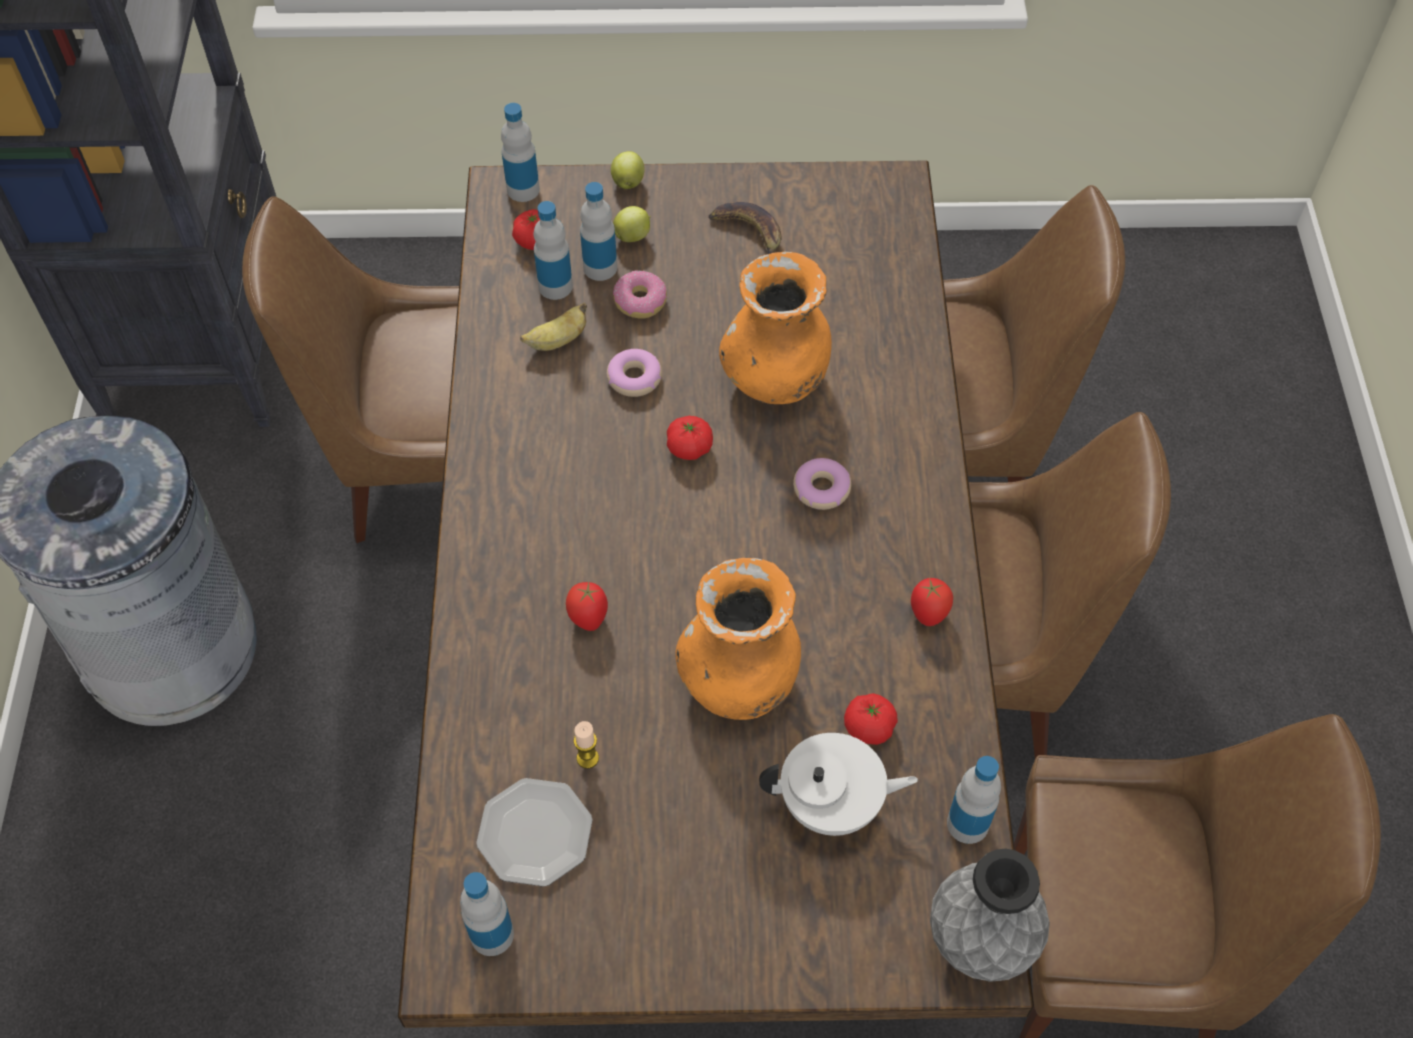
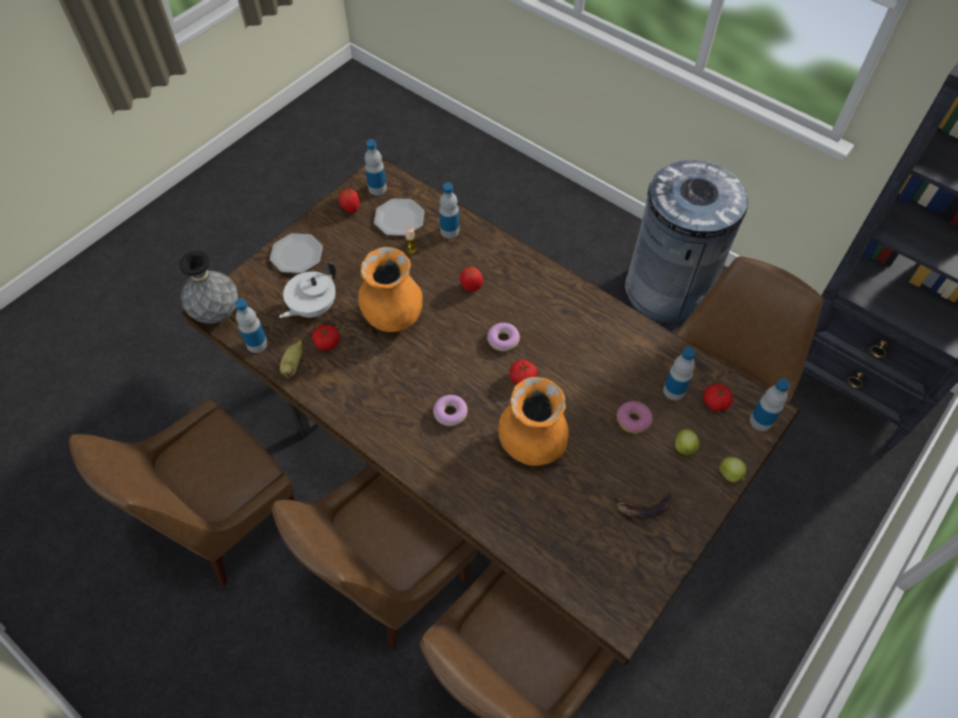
camera: 130 degrees right, 0 degrees up
banana [520,302,587,351] -> banana moved to [280,340,302,378]
bottle [580,182,617,281] -> bottle moved to [439,183,459,238]
donut [607,349,662,397] -> donut moved to [487,323,520,351]
tomato [911,577,953,626] -> tomato moved to [339,189,359,213]
none -> plate [270,233,323,273]

